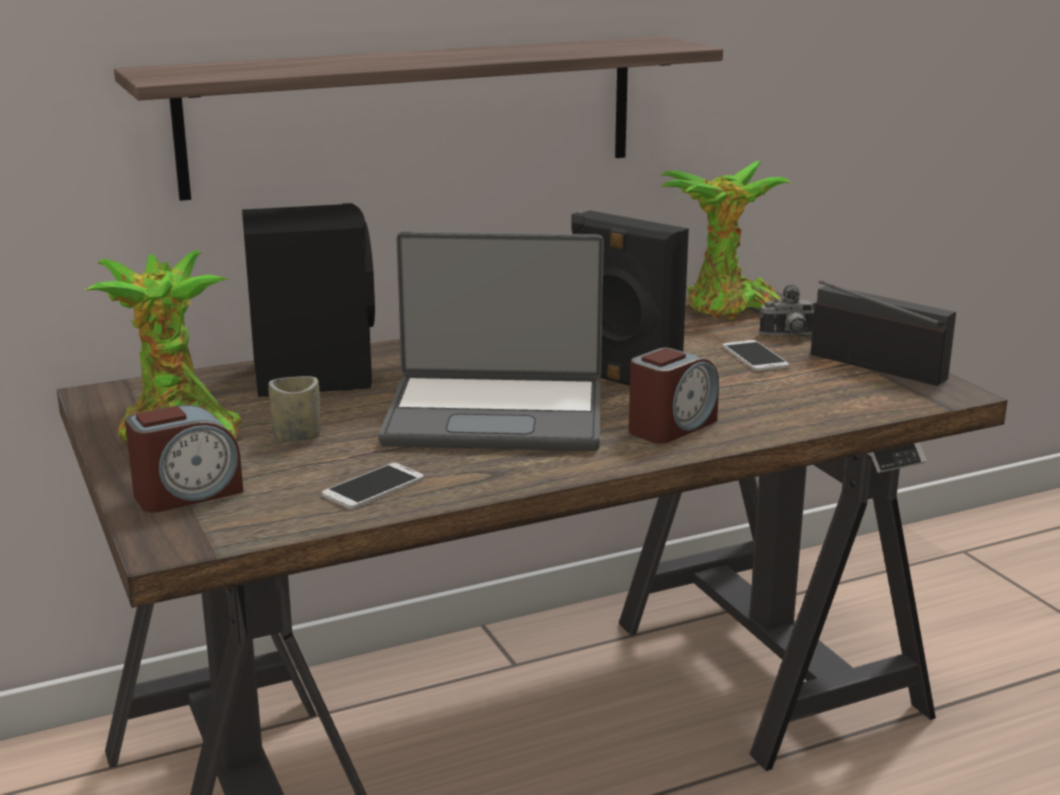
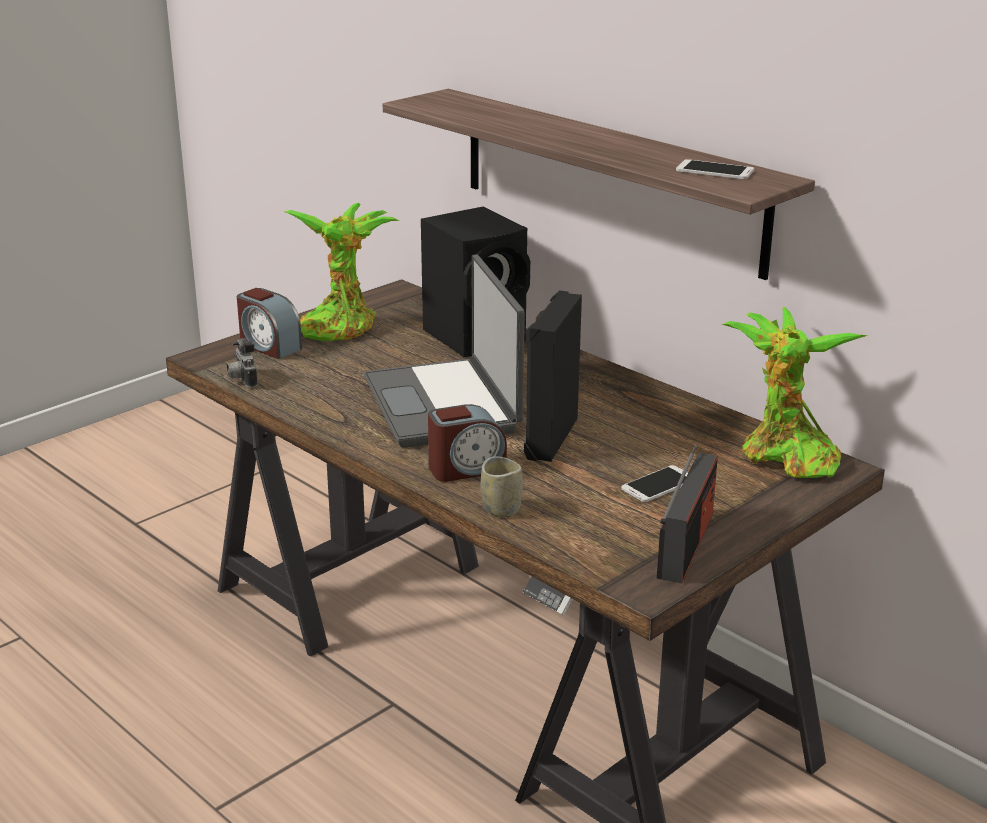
camera: 70 degrees right, 5 degrees up
cup [268,376,320,442] -> cup moved to [481,456,523,518]
phone [322,463,424,509] -> phone moved to [676,159,754,179]
alarm clock [629,347,719,444] -> alarm clock turned 45 degrees counterclockwise [428,404,507,482]
camera [760,284,814,336] -> camera moved to [227,338,258,388]

